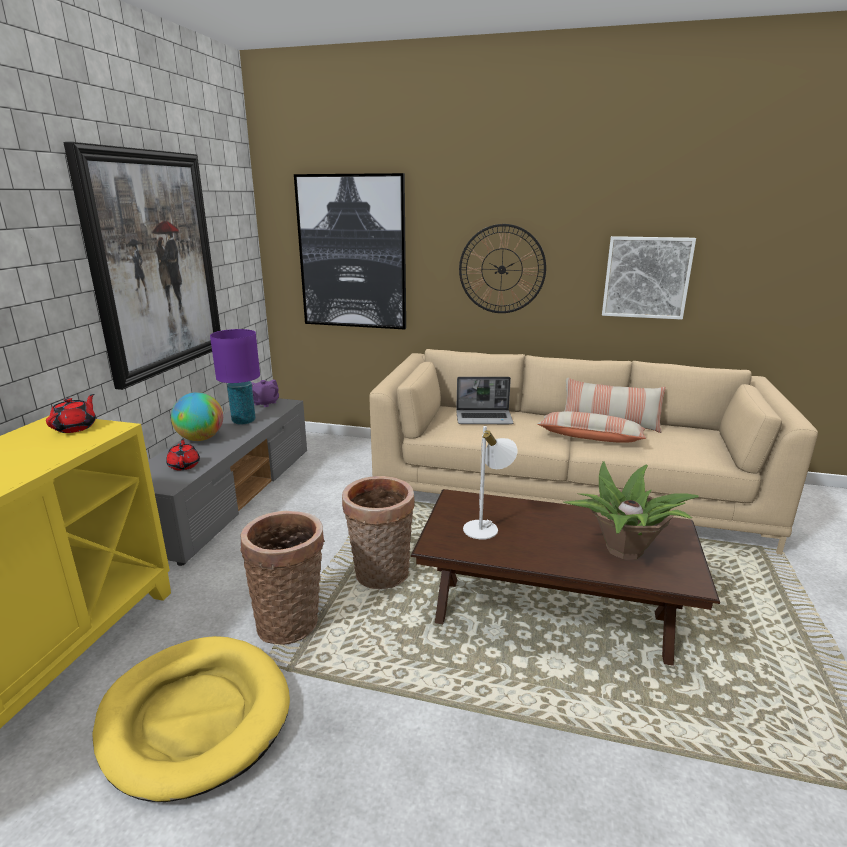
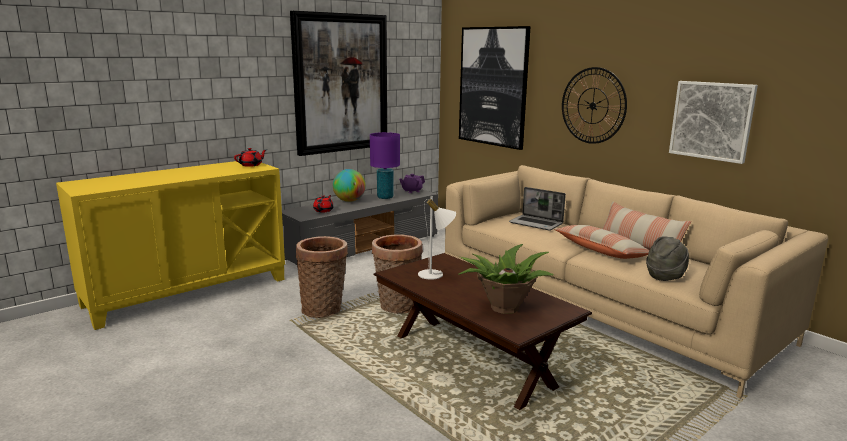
camera: 35 degrees right, 5 degrees down
yellow dog bed [92,636,290,802] -> none
none -> grey hat [646,236,689,281]

